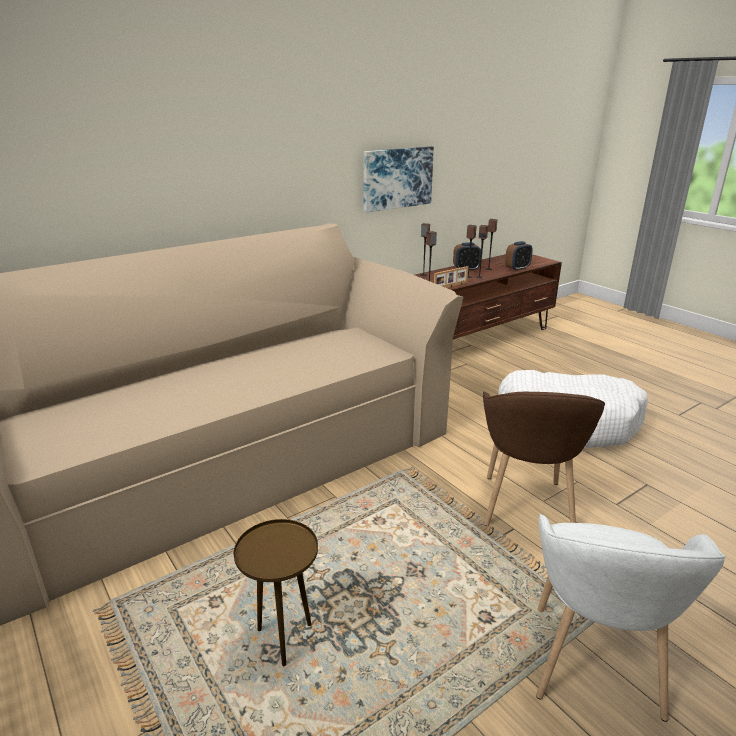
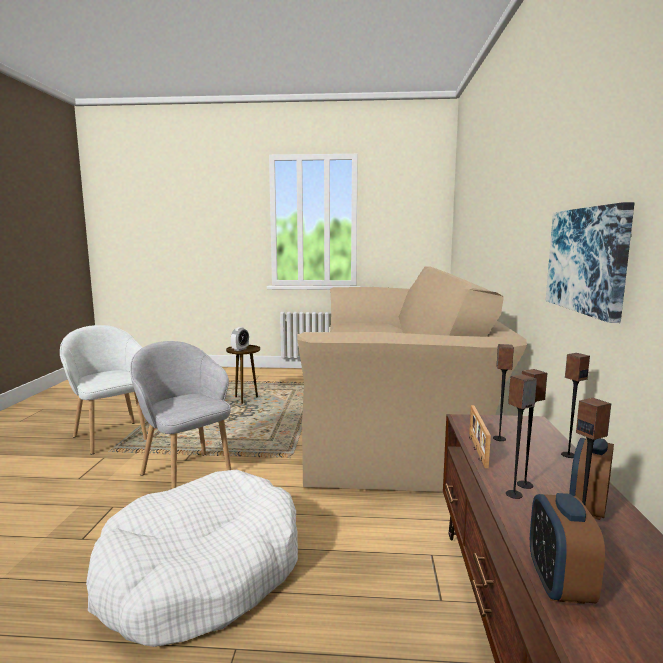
camera: 130 degrees right, 15 degrees down
brown armchair [483,392,605,526] -> grey armchair [130,341,231,489]
none -> alarm clock [231,327,249,351]

